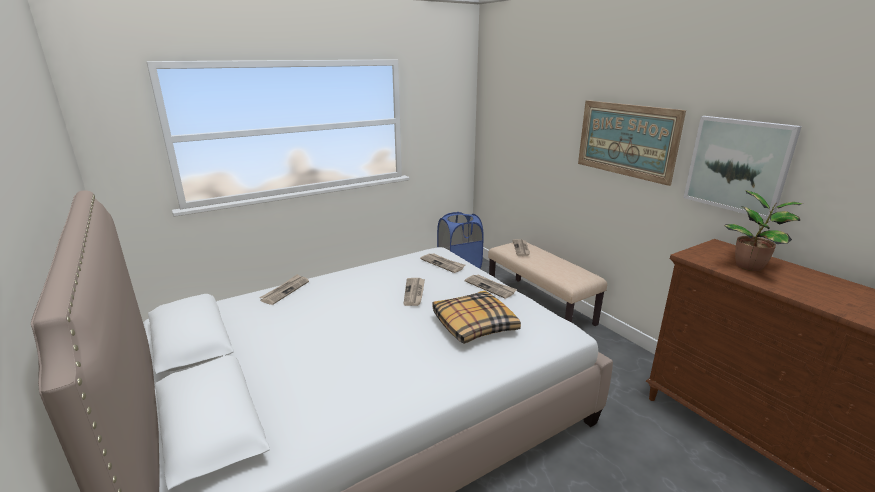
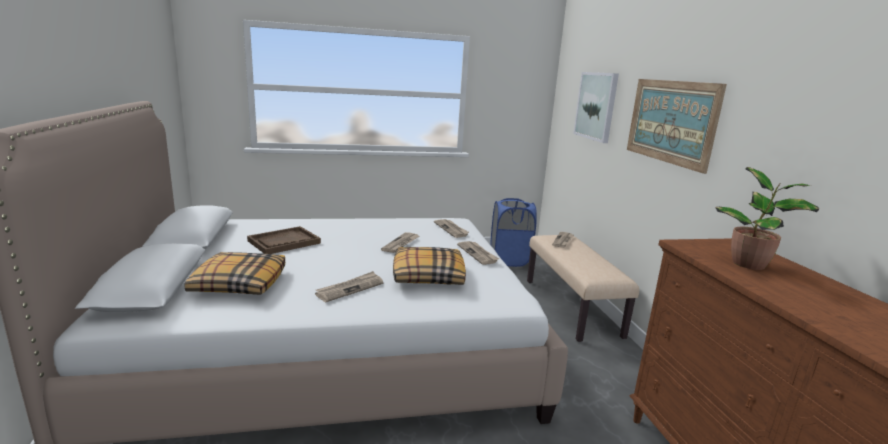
camera: 20 degrees right, 5 degrees down
newspaper [259,274,309,305] -> newspaper moved to [315,271,383,302]
picture [683,116,802,221] -> picture moved to [573,72,619,143]
none -> pillow [185,252,285,295]
none -> brown tray [247,226,321,254]

